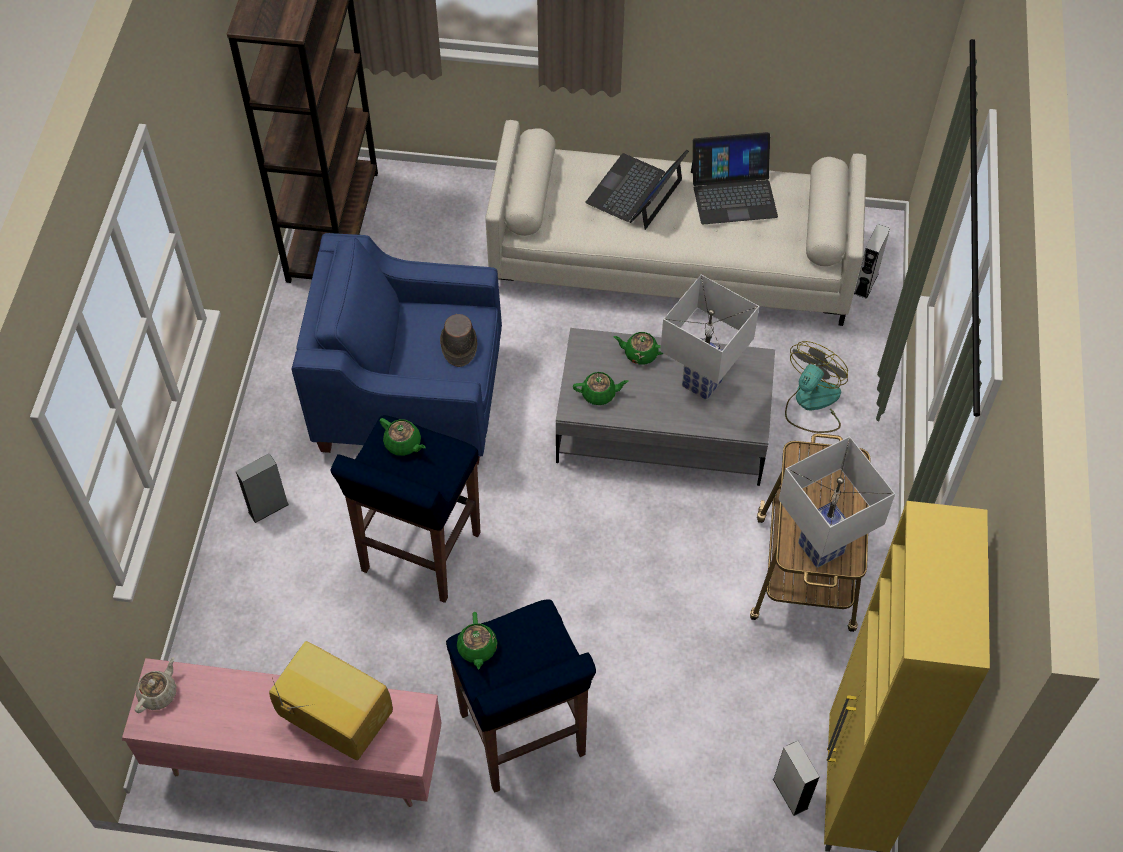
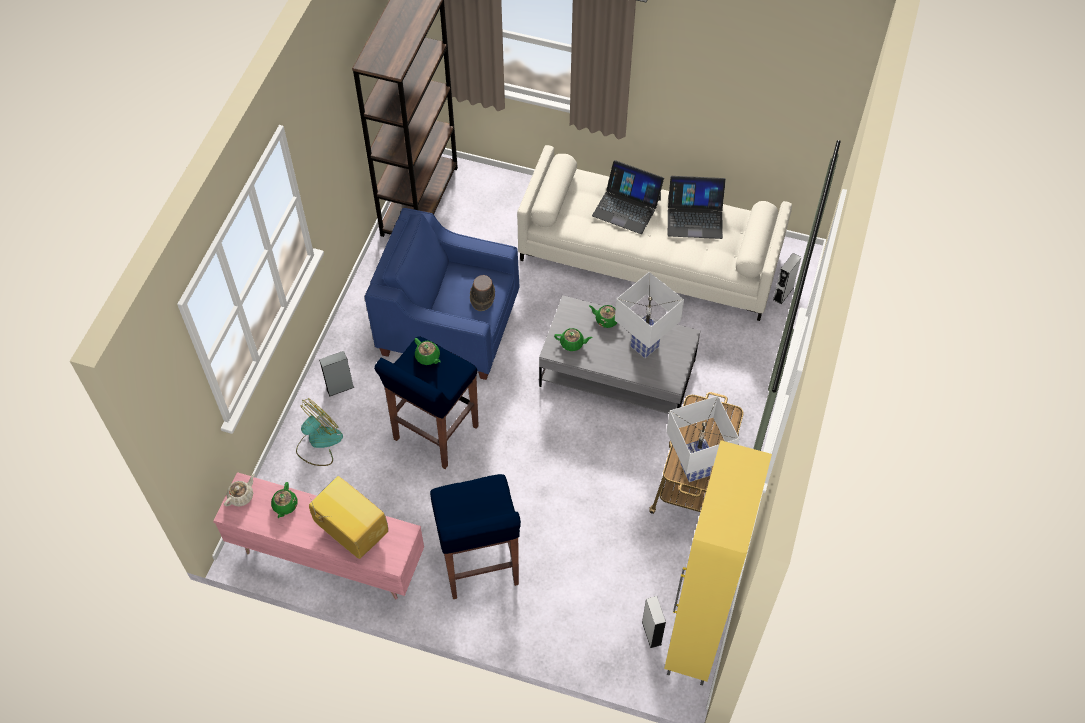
camera: 10 degrees right, 0 degrees up
green teapot [457,612,498,669] -> green teapot moved to [271,482,298,518]
laptop [586,150,689,230] -> laptop turned 105 degrees counterclockwise [592,160,664,234]
fan [785,341,848,433] -> fan moved to [296,398,343,466]

